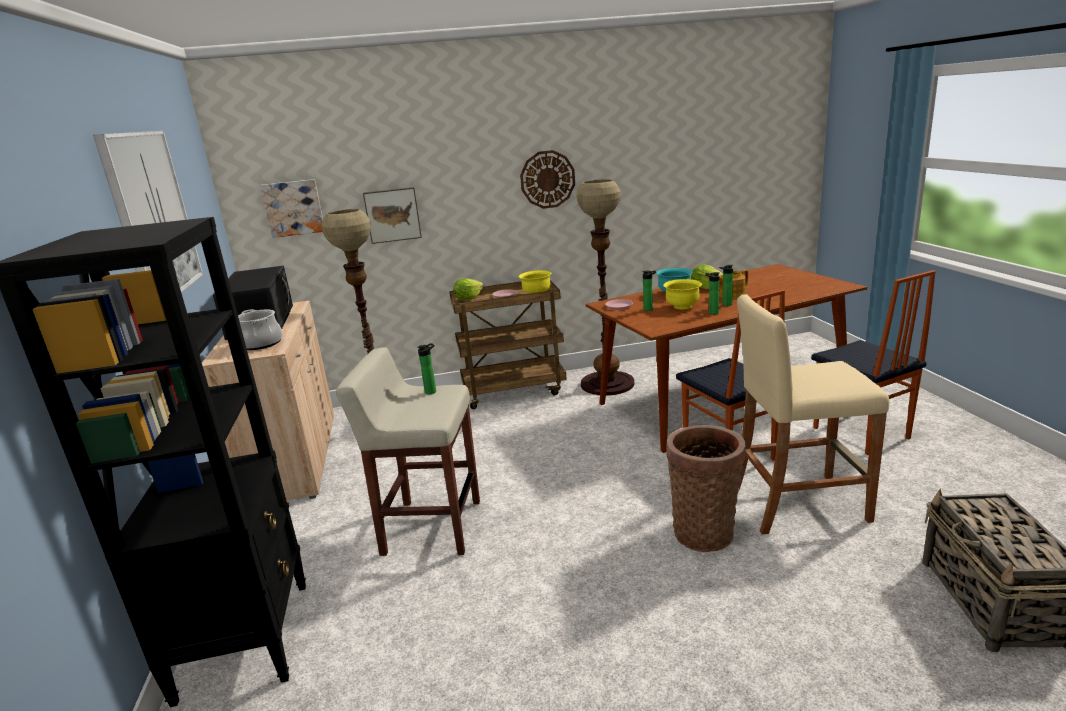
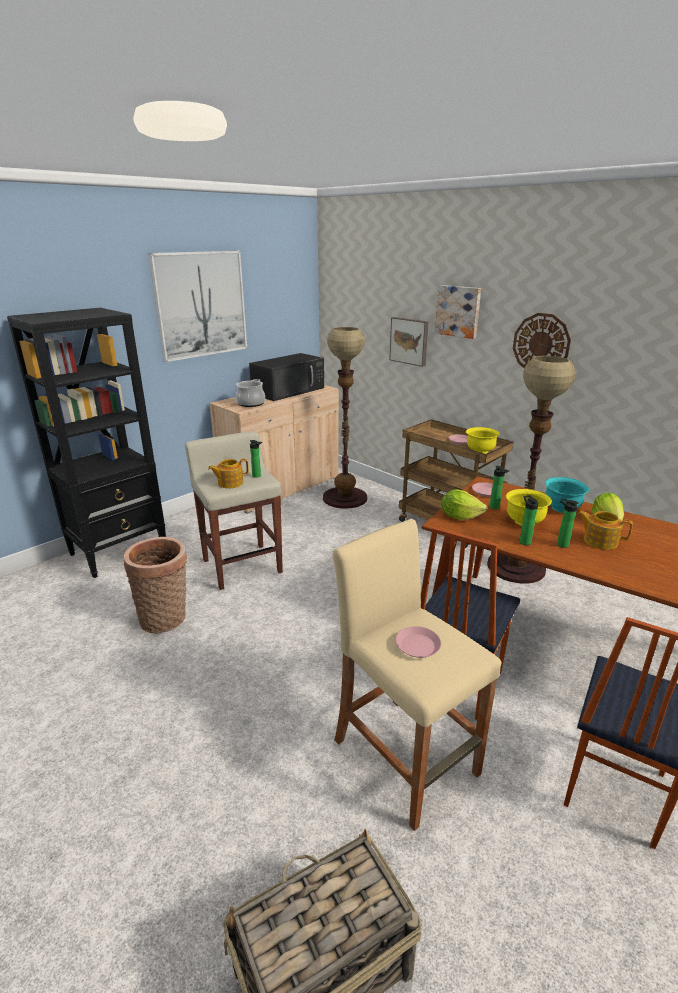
camera: 55 degrees right, 5 degrees up
picture [260,179,323,238] -> picture moved to [435,285,481,339]
lettuce [453,278,483,300] -> lettuce moved to [441,489,487,520]
basket [666,425,746,552] -> basket moved to [124,537,187,633]
none -> teapot [208,459,249,488]
none -> pink plate [395,626,441,658]

